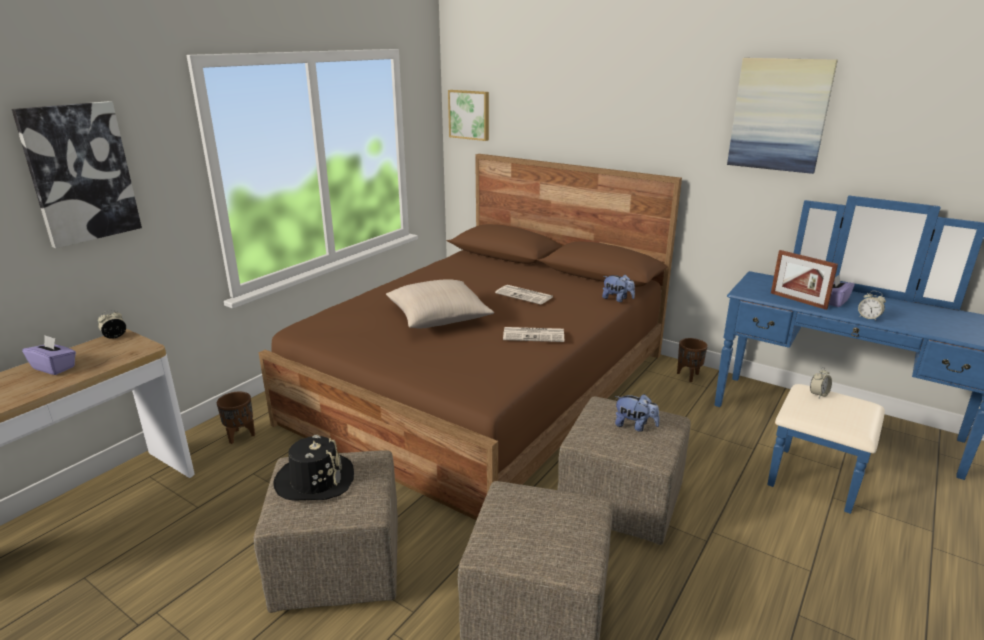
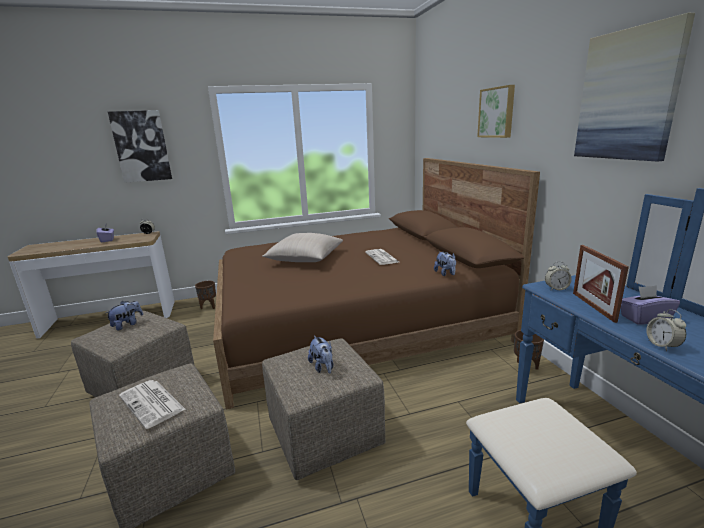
camera: 40 degrees right, 5 degrees down
black hat [273,435,354,501] -> plush toy [105,301,143,330]
picture [448,90,489,141] -> picture moved to [477,85,515,138]
newspaper [503,327,564,342] -> newspaper moved to [119,380,186,429]
alarm clock [810,367,832,398] -> alarm clock moved to [545,261,572,290]

